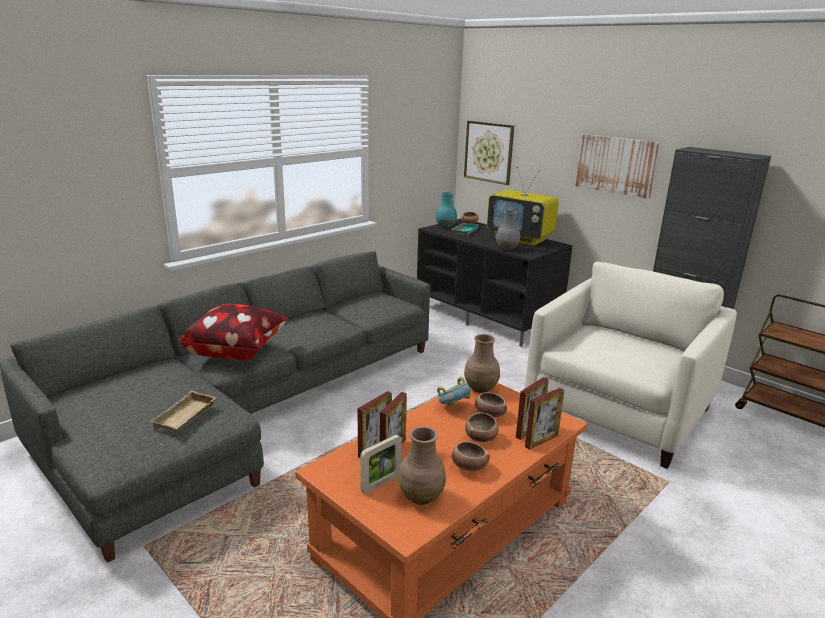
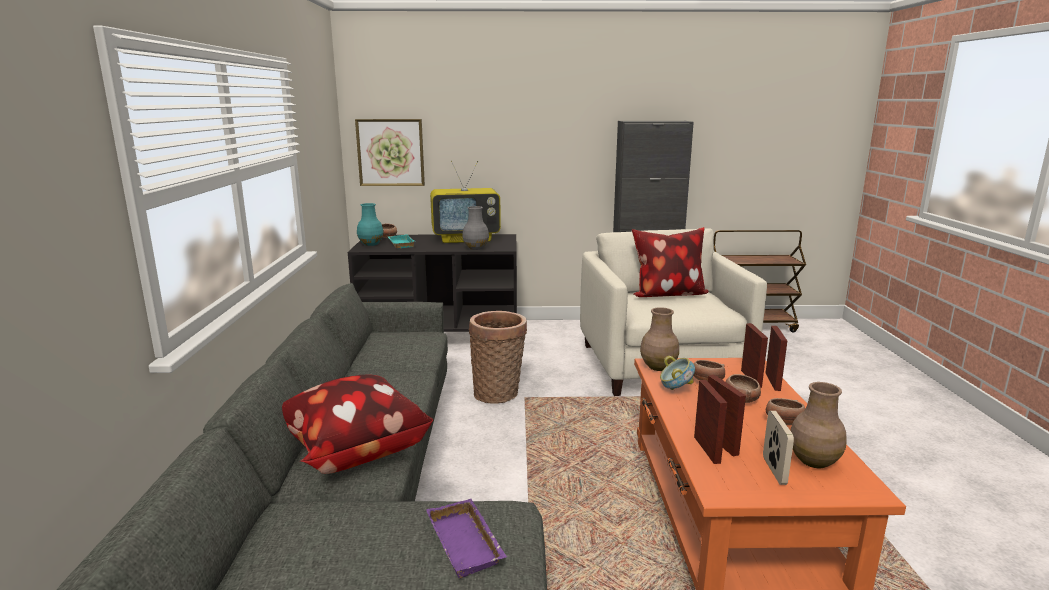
camera: 45 degrees left, 5 degrees down
beige tray [151,391,217,432] -> purple tray [426,499,507,579]
picture [575,134,660,199] -> none
none -> basket [469,311,527,404]
none -> pillow [632,227,709,297]

